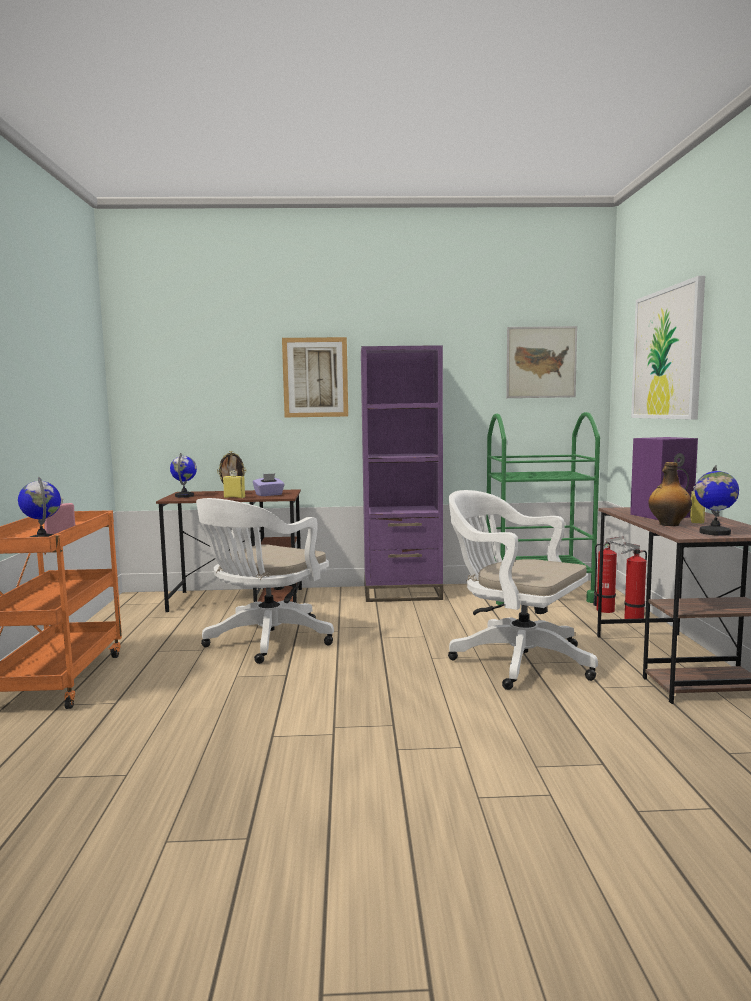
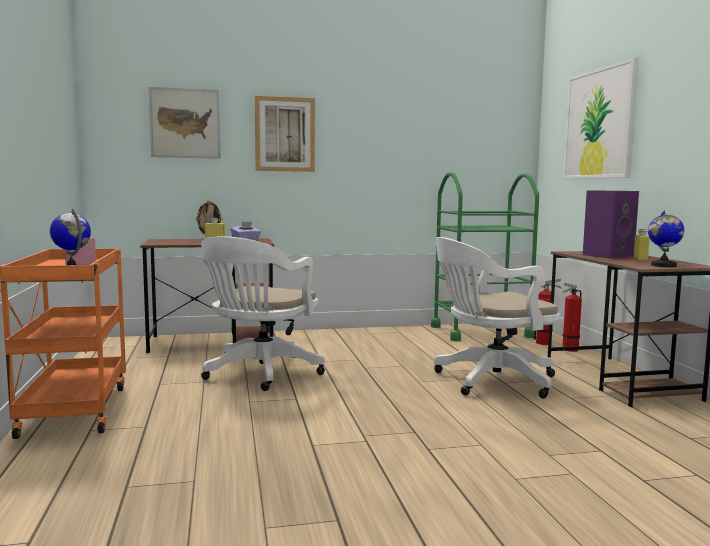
camera: 10 degrees left, 0 degrees up
globe [170,453,197,498] -> none
purple bookcase [361,345,443,602] -> none
white office chair [448,490,598,690] -> white office chair turned 45 degrees counterclockwise [434,237,560,398]
picture [506,326,577,398] -> picture moved to [148,87,221,159]
bottle [648,462,692,526] -> none

